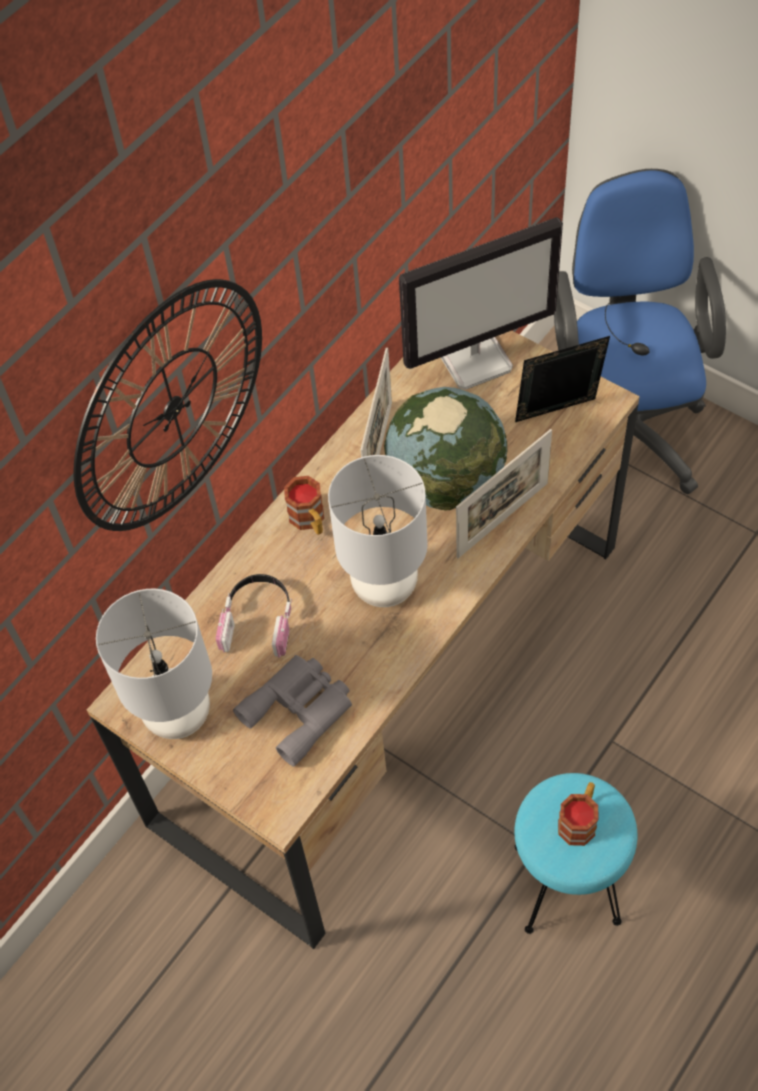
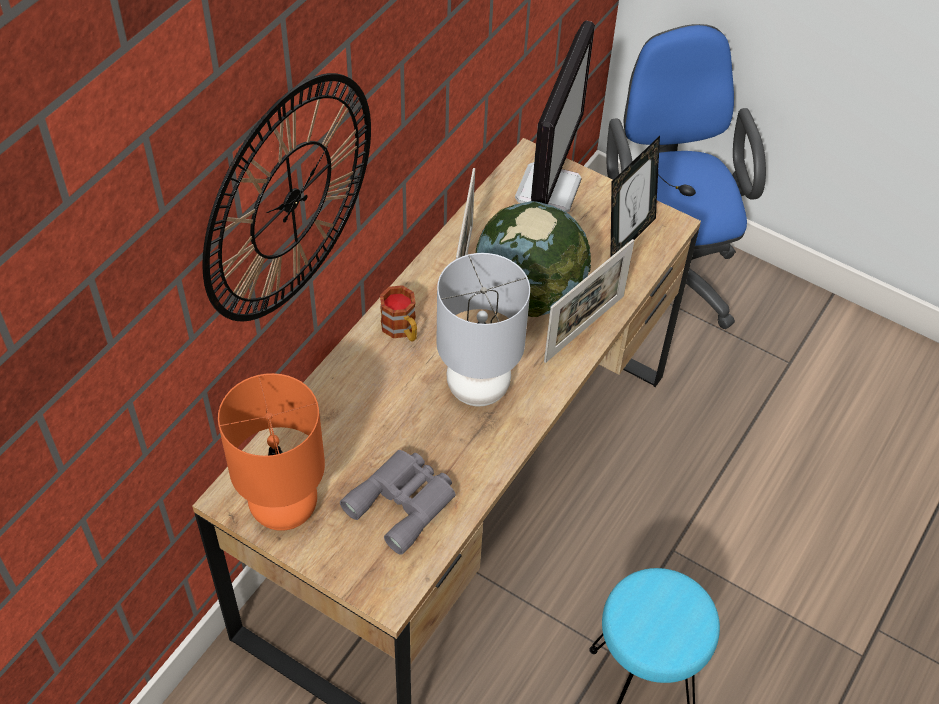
camera: 10 degrees left, 5 degrees down
grey table lamp [96,589,212,739] -> orange table lamp [218,373,325,531]
headphones [216,574,292,658] -> none
monitor [399,217,563,390] -> monitor turned 45 degrees counterclockwise [515,21,595,212]
picture frame [515,336,610,422] -> picture frame turned 150 degrees clockwise [610,136,660,257]
mug [558,782,599,846] -> none

